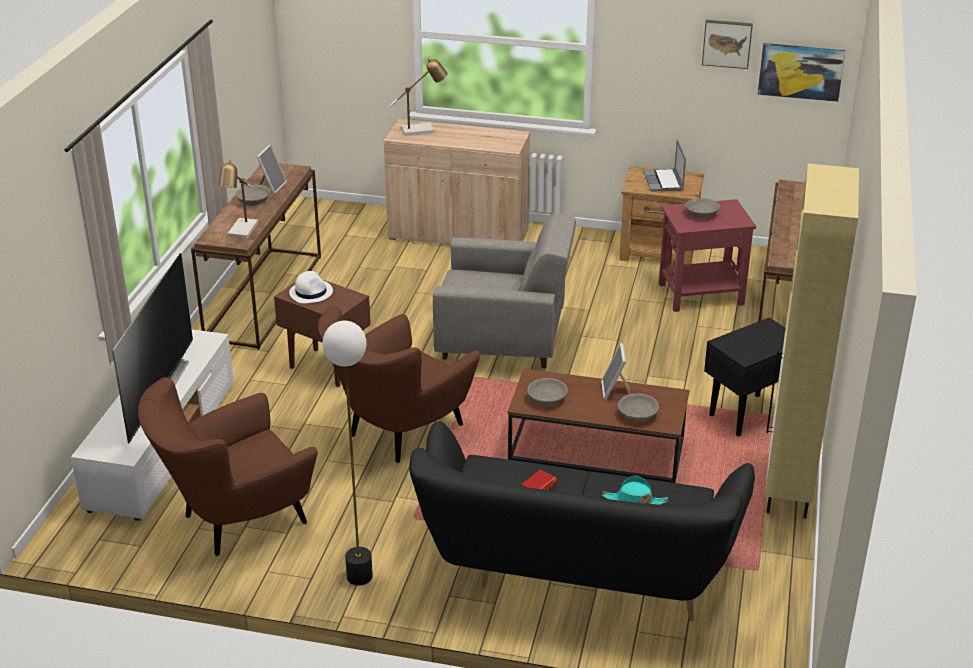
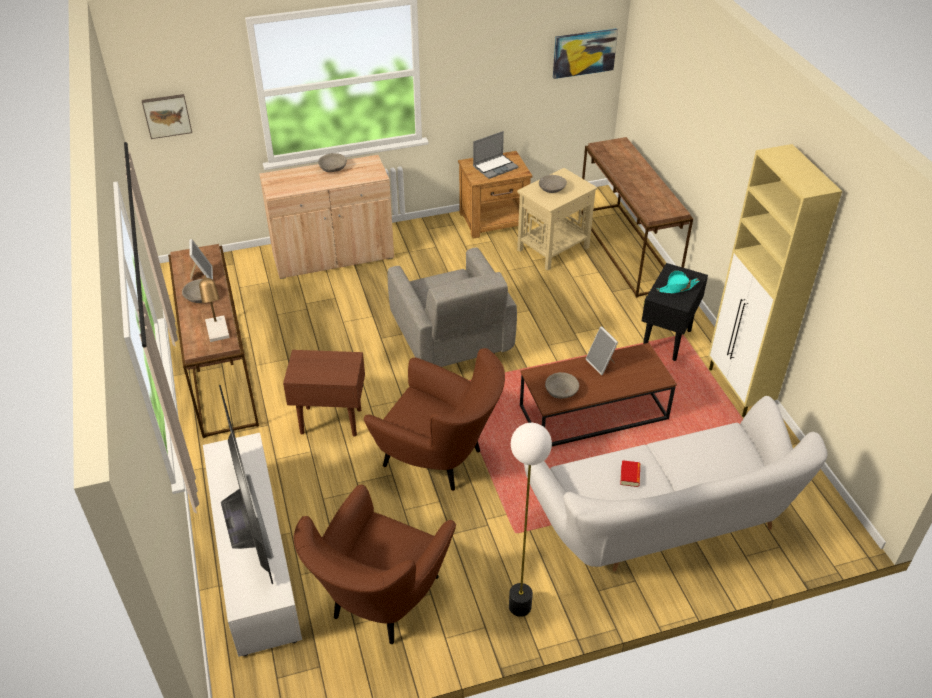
camera: 30 degrees left, 10 degrees up
white hat [289,271,333,304] -> none
brown armchair [318,305,481,463] -> brown armchair turned 75 degrees counterclockwise [363,348,505,491]
table lamp [390,59,448,136] -> none
black sofa [409,421,755,621] -> white sofa [524,396,828,572]
grey armchair [433,214,576,368] -> grey armchair turned 90 degrees clockwise [388,248,517,368]
turquoise hat [602,476,668,505] -> turquoise hat moved to [656,270,700,294]
grey bowl [618,393,659,422] -> grey bowl moved to [318,153,347,172]
laptop [643,139,686,192] -> laptop turned 90 degrees counterclockwise [473,131,518,179]
red side table [659,199,756,312] -> beige side table [517,168,597,271]
picture [702,20,753,69] -> picture moved to [142,94,192,139]

